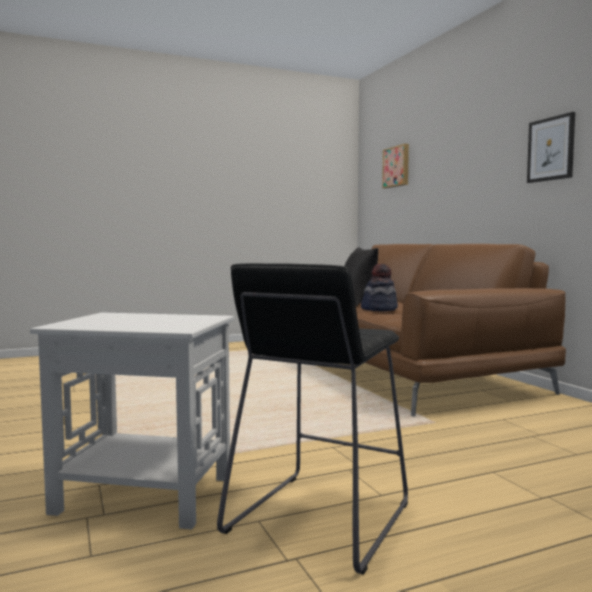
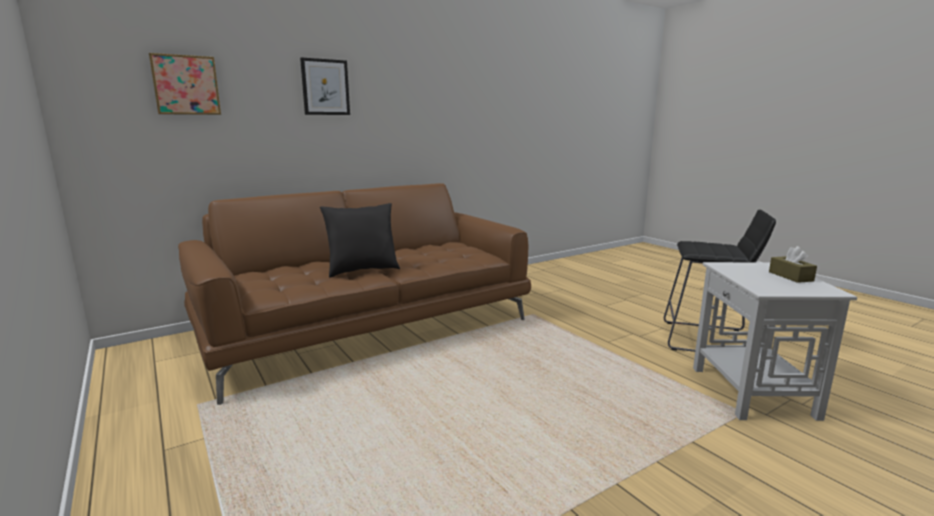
camera: 100 degrees left, 10 degrees up
hat [361,264,398,311] -> none
picture [527,112,575,183] -> picture moved to [300,57,350,115]
none -> brown tissue box [769,246,817,283]

